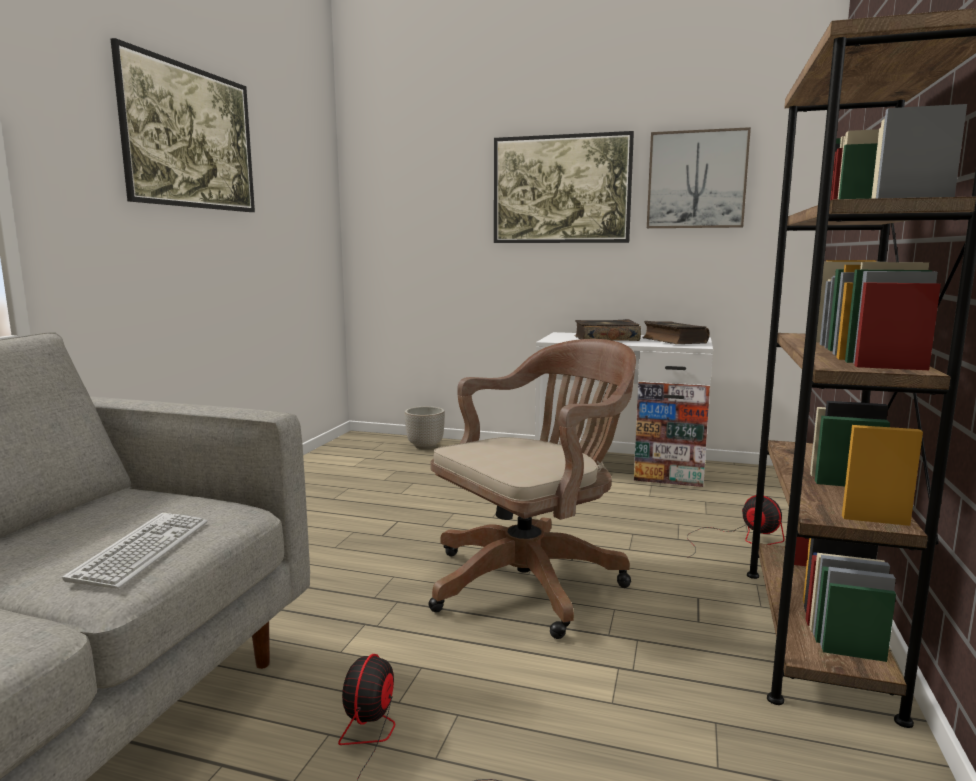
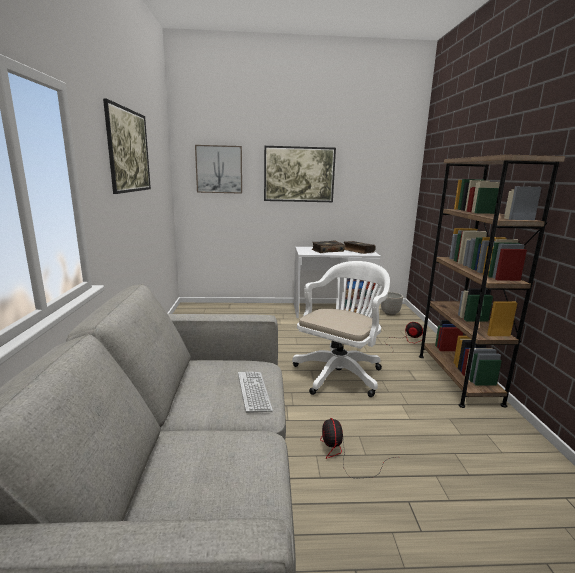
camera: 20 degrees left, 5 degrees up
planter [405,406,445,449] -> planter moved to [381,292,403,315]
brown office chair [429,339,636,639] -> white office chair [292,261,390,397]
picture [647,127,751,228] -> picture moved to [195,145,242,194]

